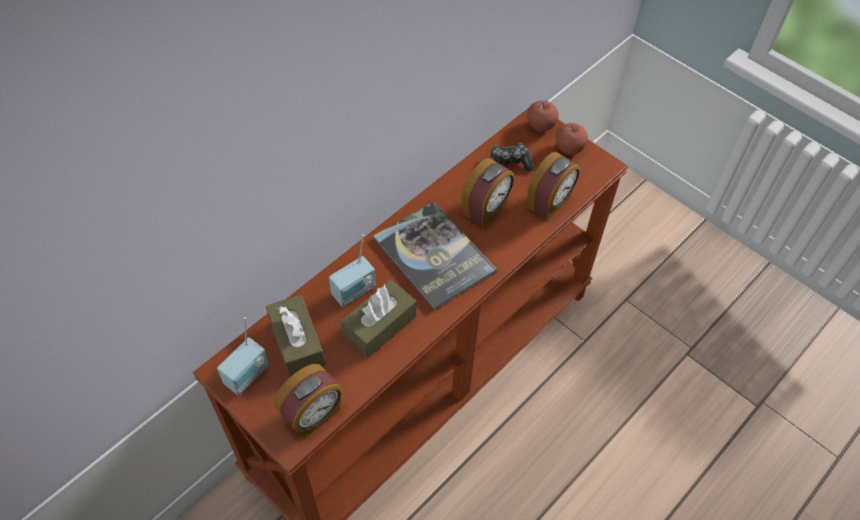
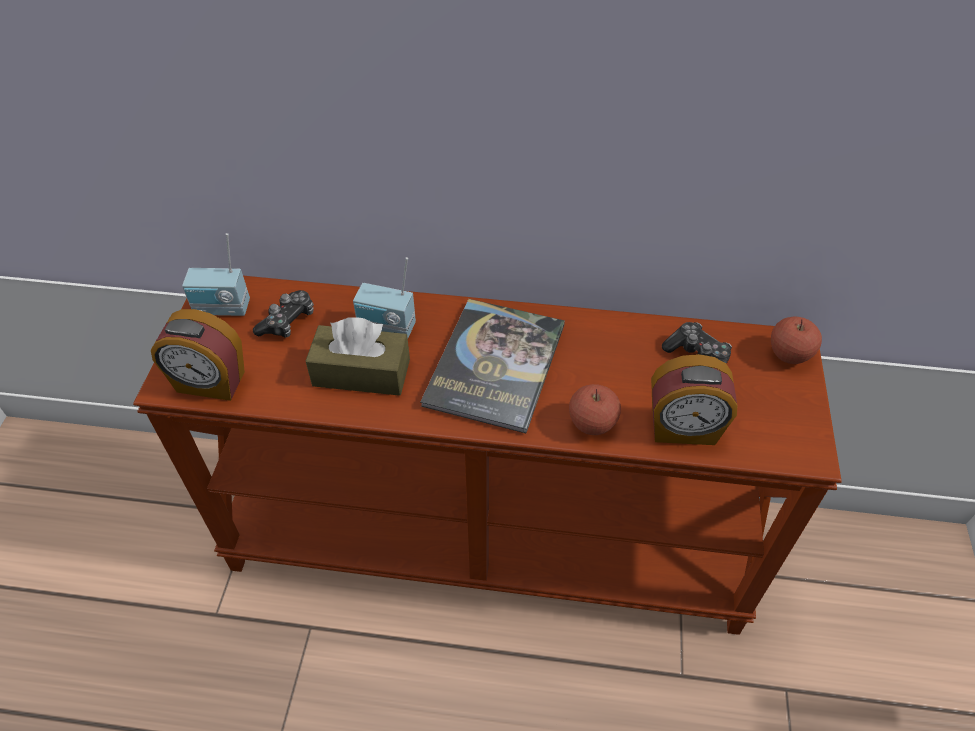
camera: 55 degrees right, 5 degrees down
brown tissue box [266,295,325,378] -> game controller [253,290,314,338]
alarm clock [461,158,514,227] -> none
apple [556,123,588,155] -> apple moved to [569,384,621,435]

